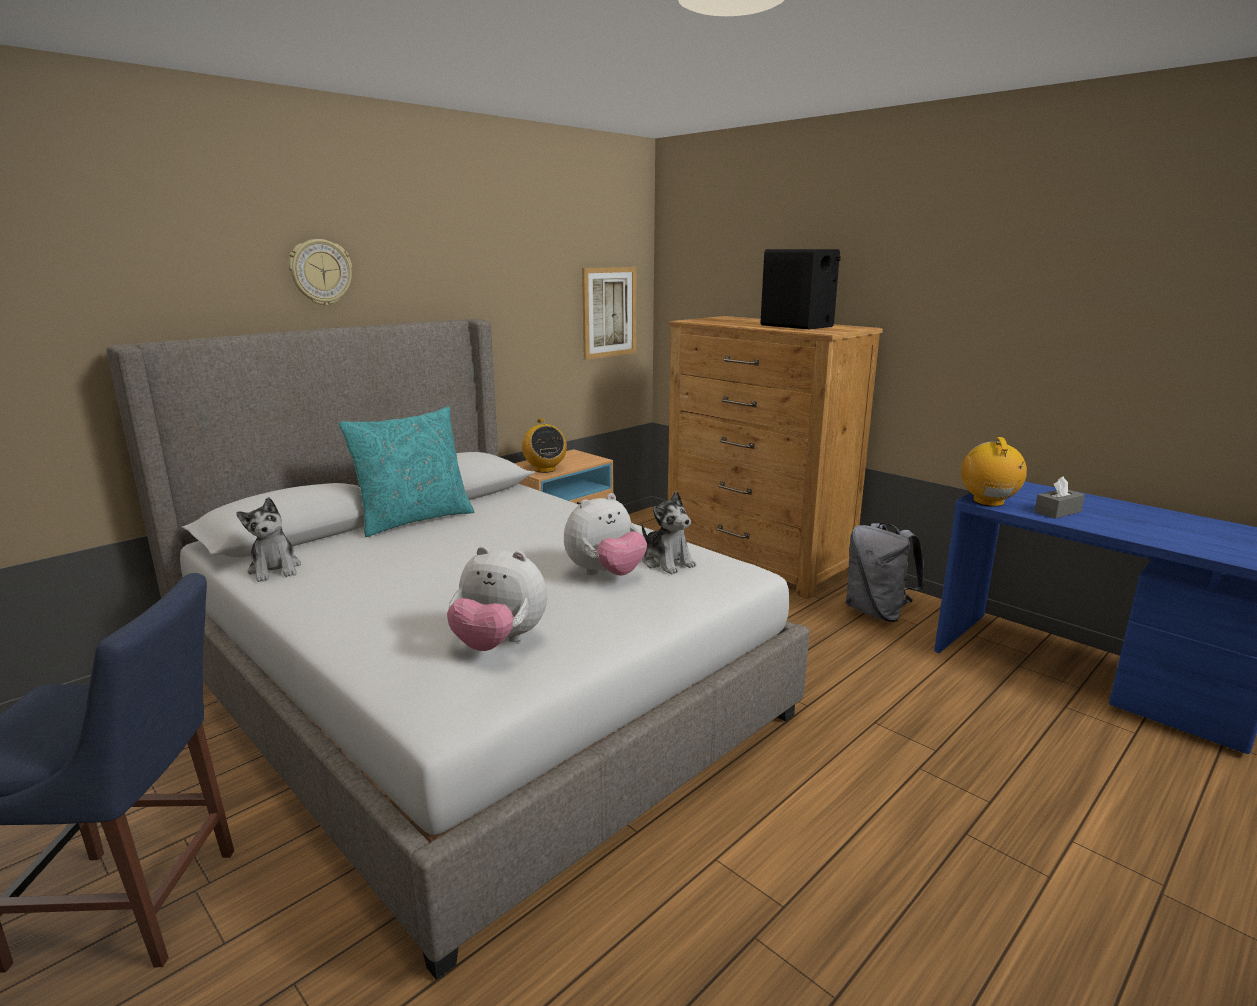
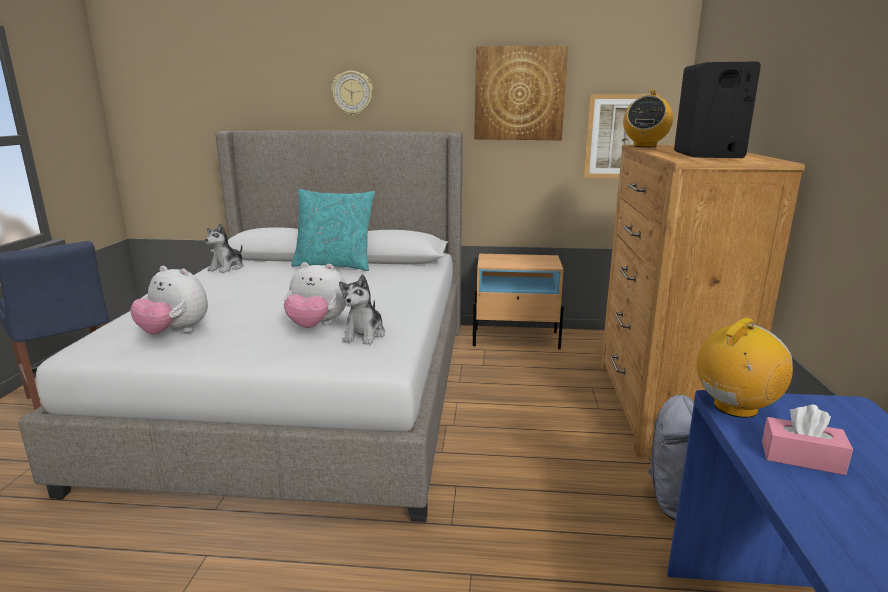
camera: 50 degrees right, 0 degrees up
plush toy [447,546,547,651] -> plush toy turned 45 degrees counterclockwise [130,266,208,335]
radio [522,418,567,473] -> radio moved to [623,90,673,147]
grey tissue box [1034,476,1085,519] -> pink tissue box [762,405,853,475]
none -> picture [474,46,568,140]

